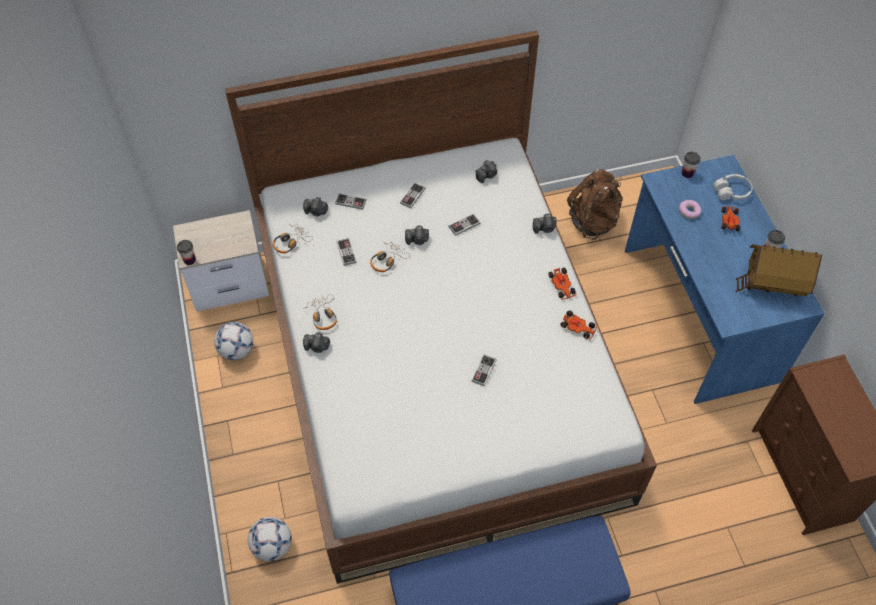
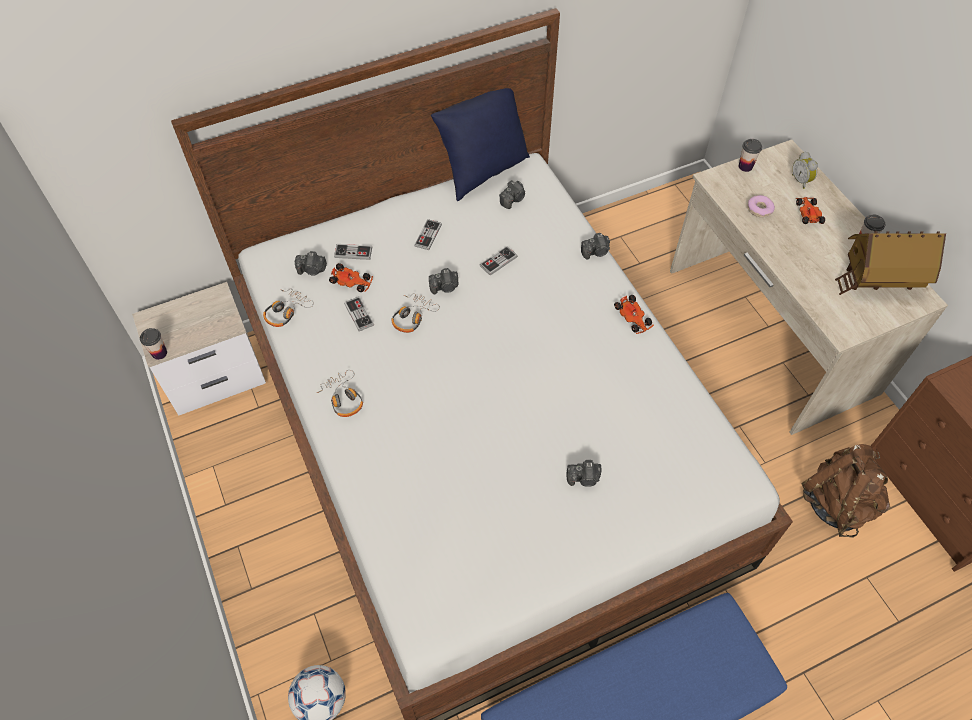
camera: 10 degrees left, 0 degrees up
football [214,322,253,360] -> none
camera [303,332,330,353] -> camera moved to [567,460,601,487]
game controller [471,355,497,387] -> none
toy car [560,311,597,339] -> toy car moved to [329,263,373,292]
brown backpack [567,169,623,240] -> brown backpack moved to [801,444,890,538]
blue desk [625,155,825,404] -> beige desk [670,139,948,435]
white headphones [714,174,753,200] -> alarm clock [792,151,818,189]
none -> blue pillow [431,88,530,201]

